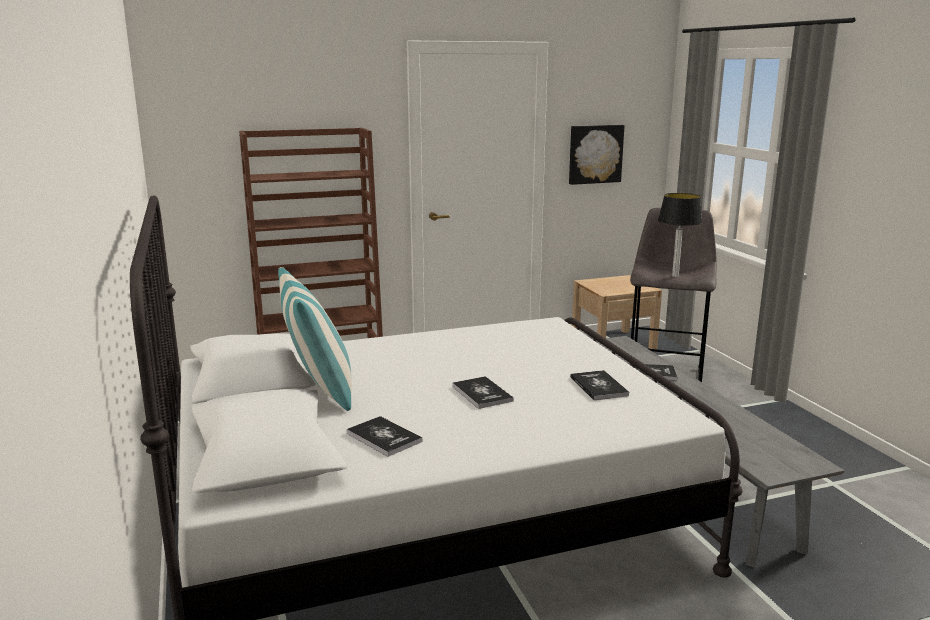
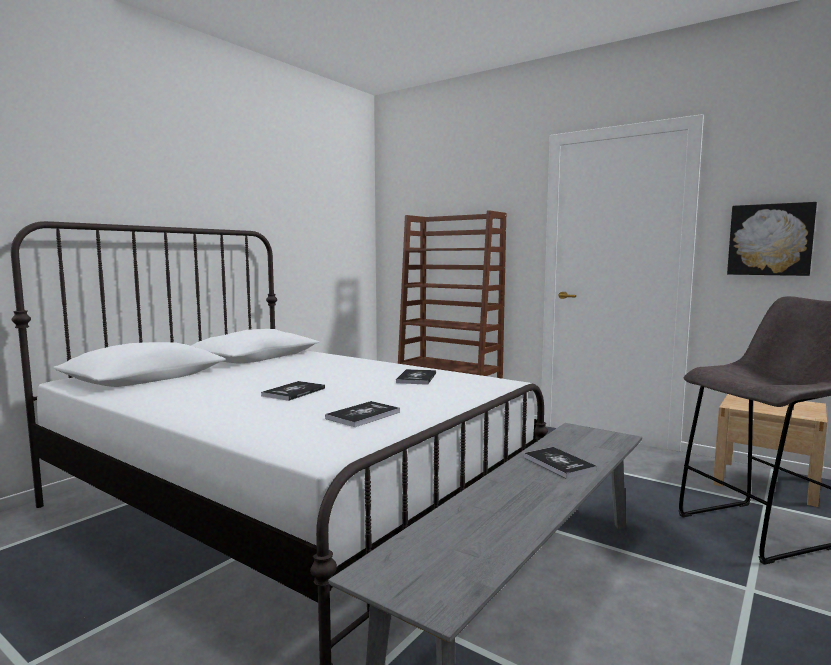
camera: 55 degrees right, 10 degrees down
pillow [278,267,352,411] -> none
book [347,416,423,457] -> book moved to [396,369,436,385]
table lamp [658,193,703,277] -> none

